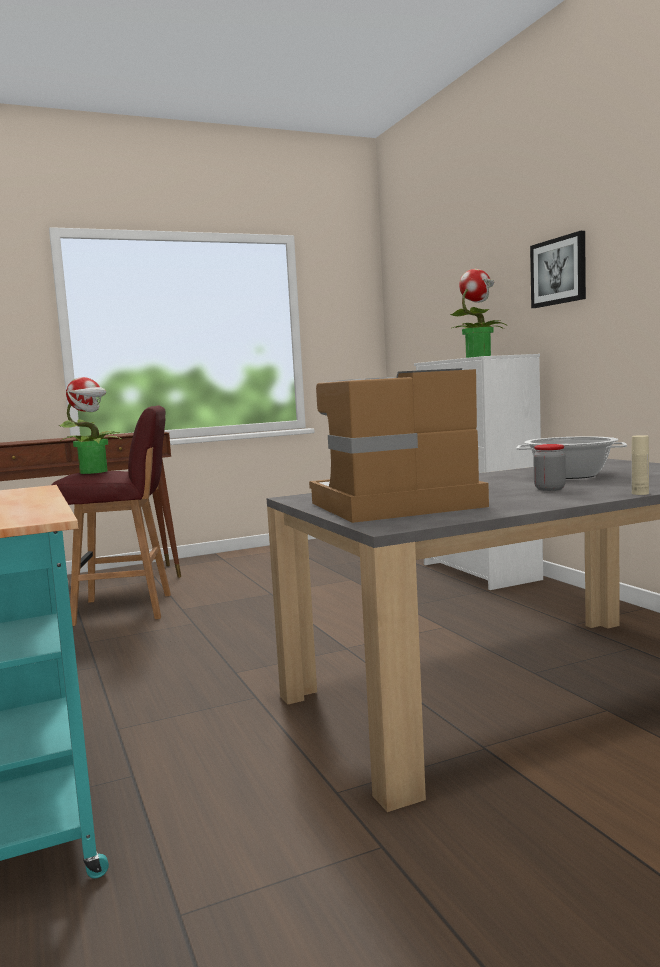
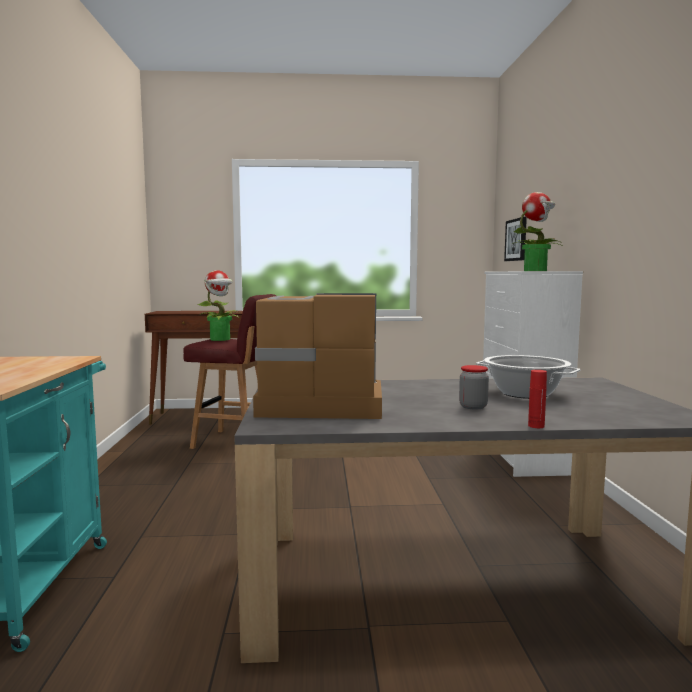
camera: 20 degrees right, 0 degrees up
picture [530,231,586,308] -> picture moved to [504,217,527,261]
beige bottle [631,435,649,495] -> red bottle [528,370,547,428]

